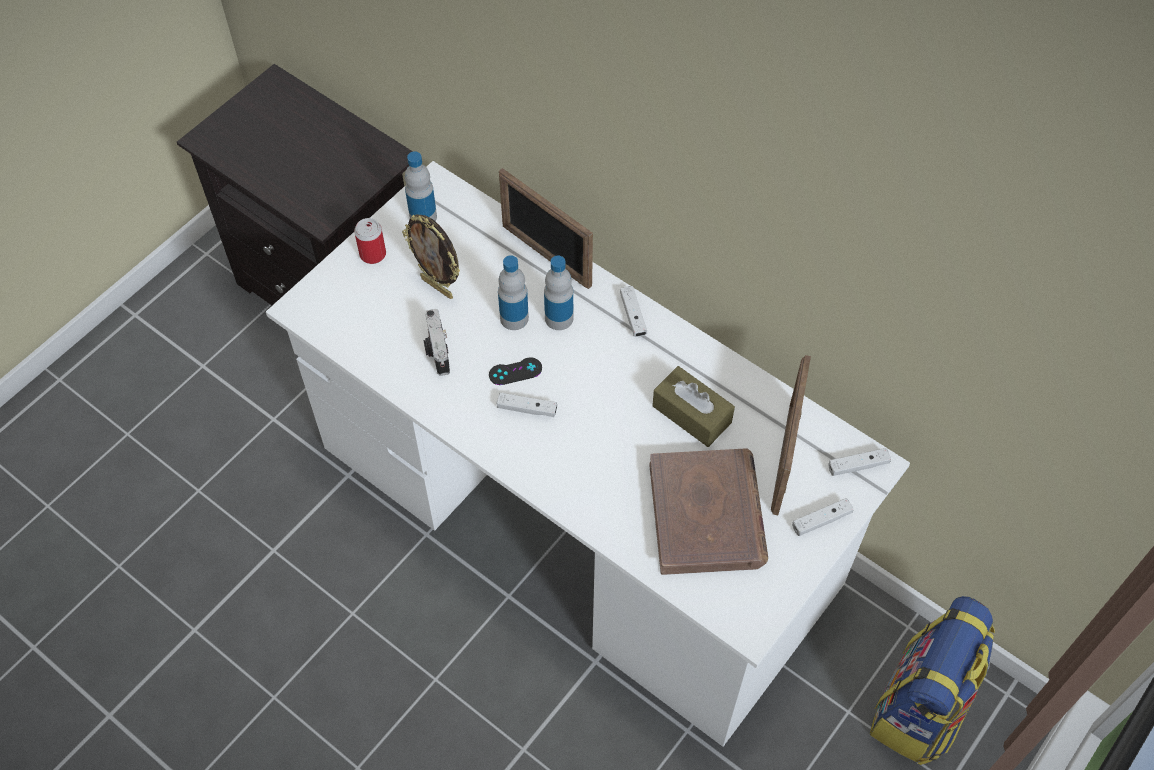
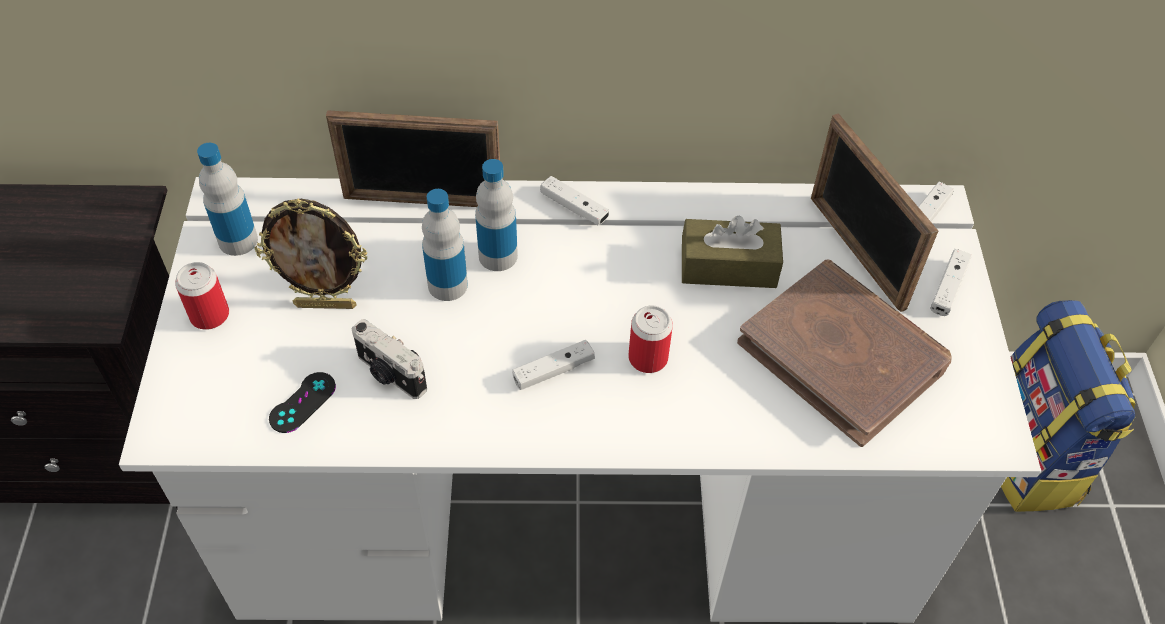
camera: 40 degrees left, 5 degrees down
black game controller [489,357,542,385] -> black game controller moved to [269,372,336,433]
none -> can [628,305,673,373]

